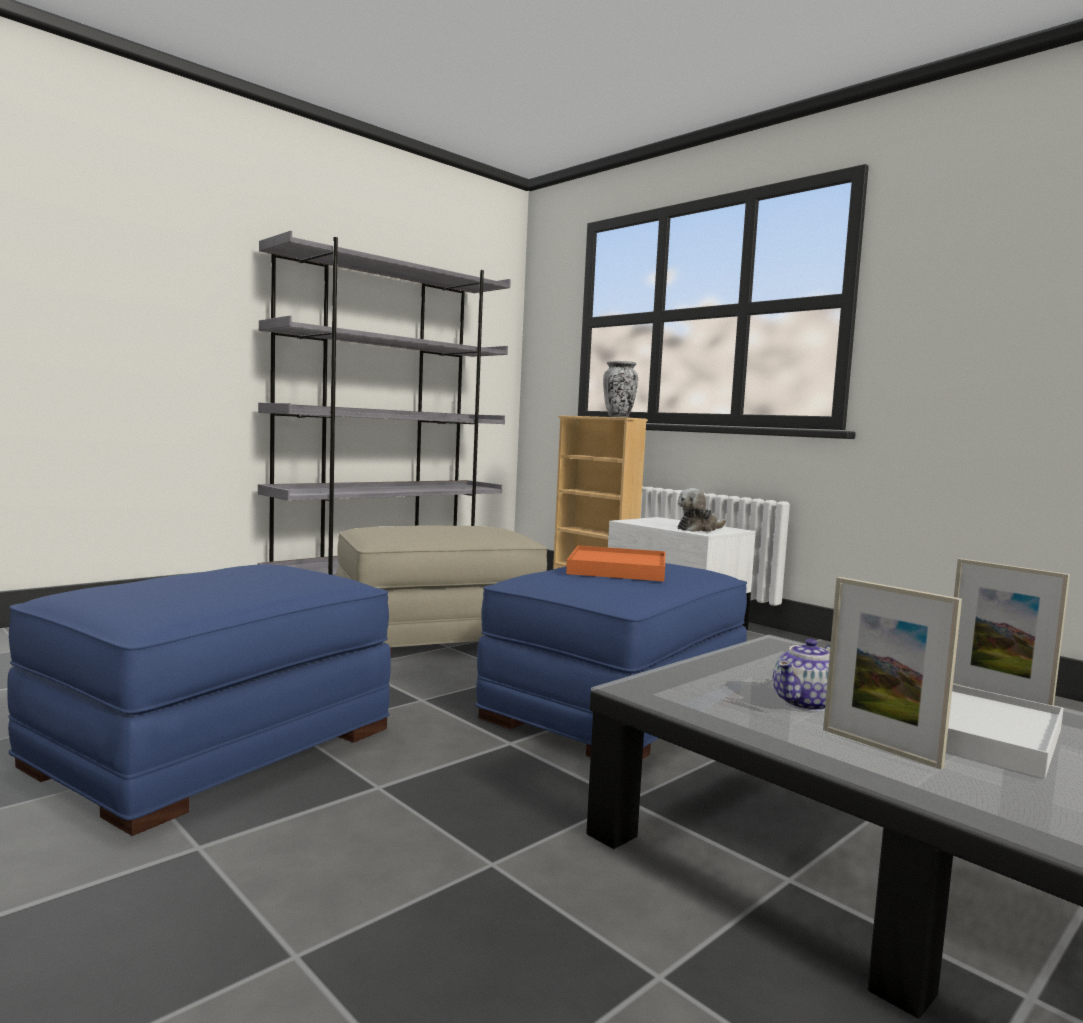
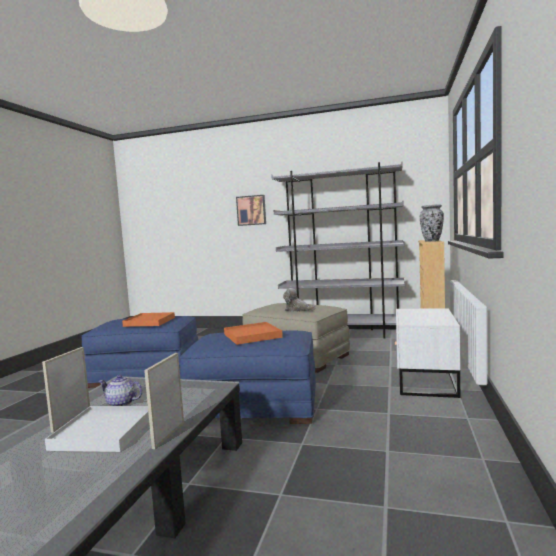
camera: 60 degrees right, 0 degrees up
plush toy [678,488,726,532] -> plush toy moved to [283,288,316,312]
none -> orange tray [122,312,175,327]
none -> picture [236,195,266,226]

